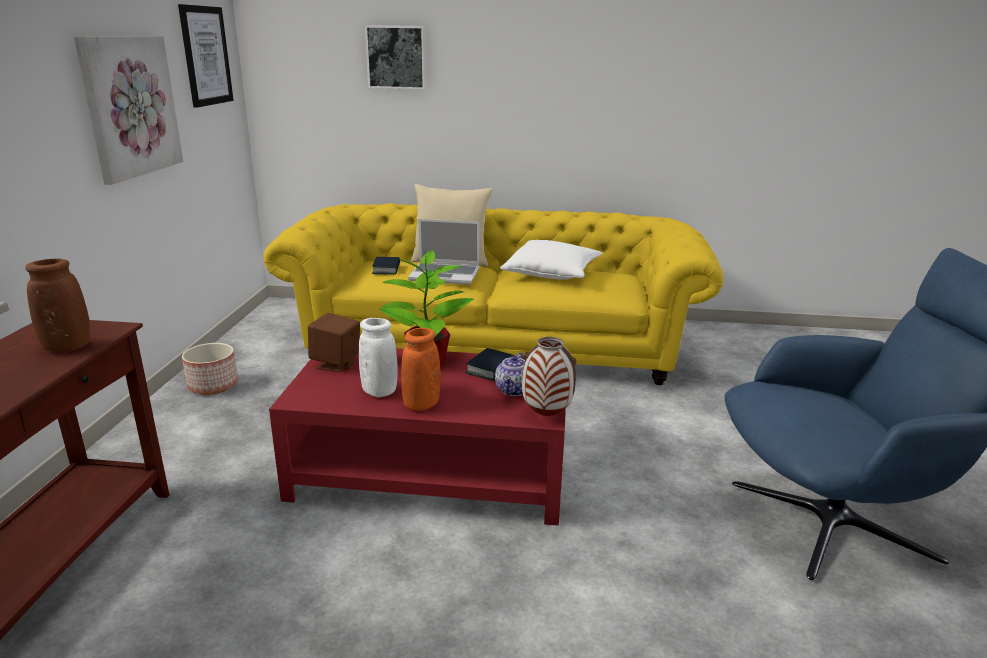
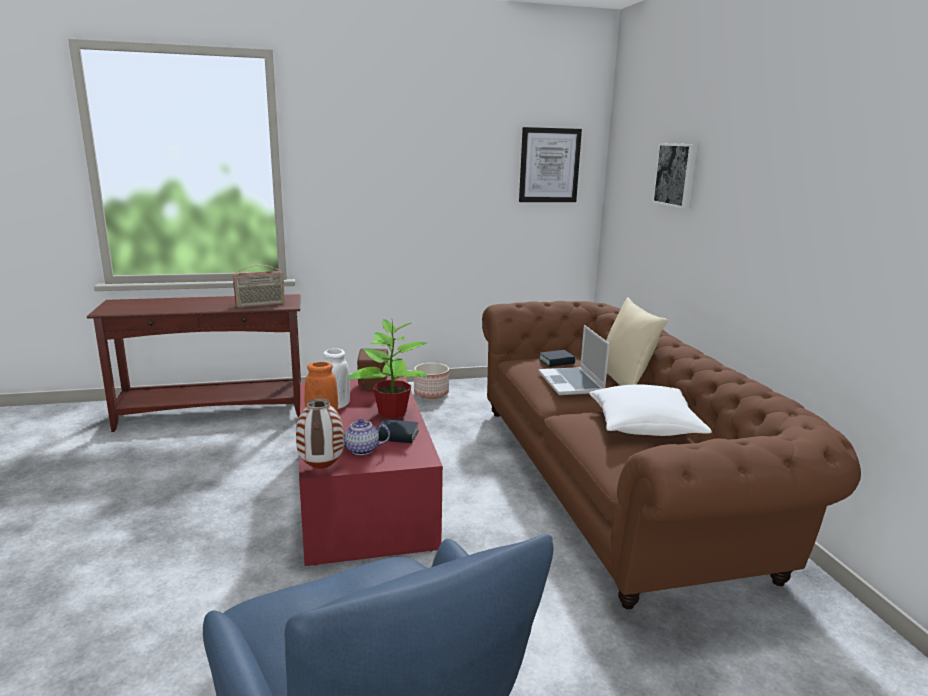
camera: 70 degrees right, 5 degrees down
brown vase [25,258,90,352] -> radio [233,265,285,308]
picture [74,36,183,185] -> none
yellow sofa [264,203,723,385] -> brown sofa [482,301,861,609]

